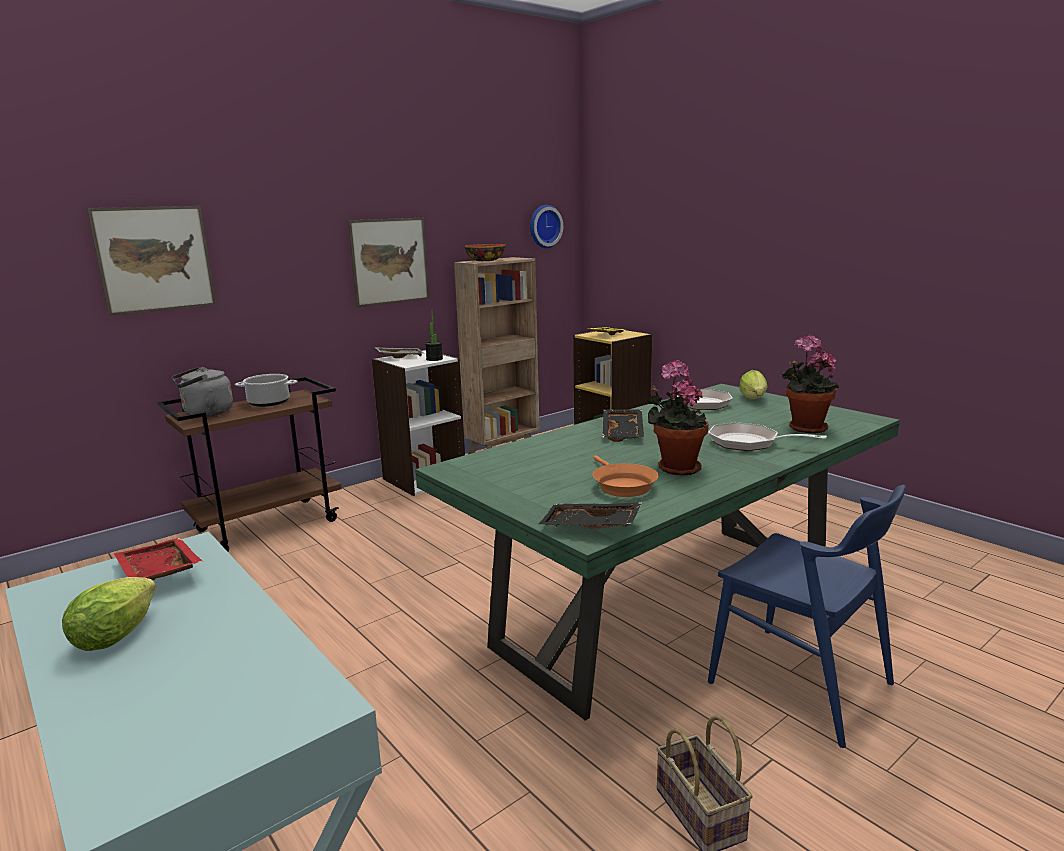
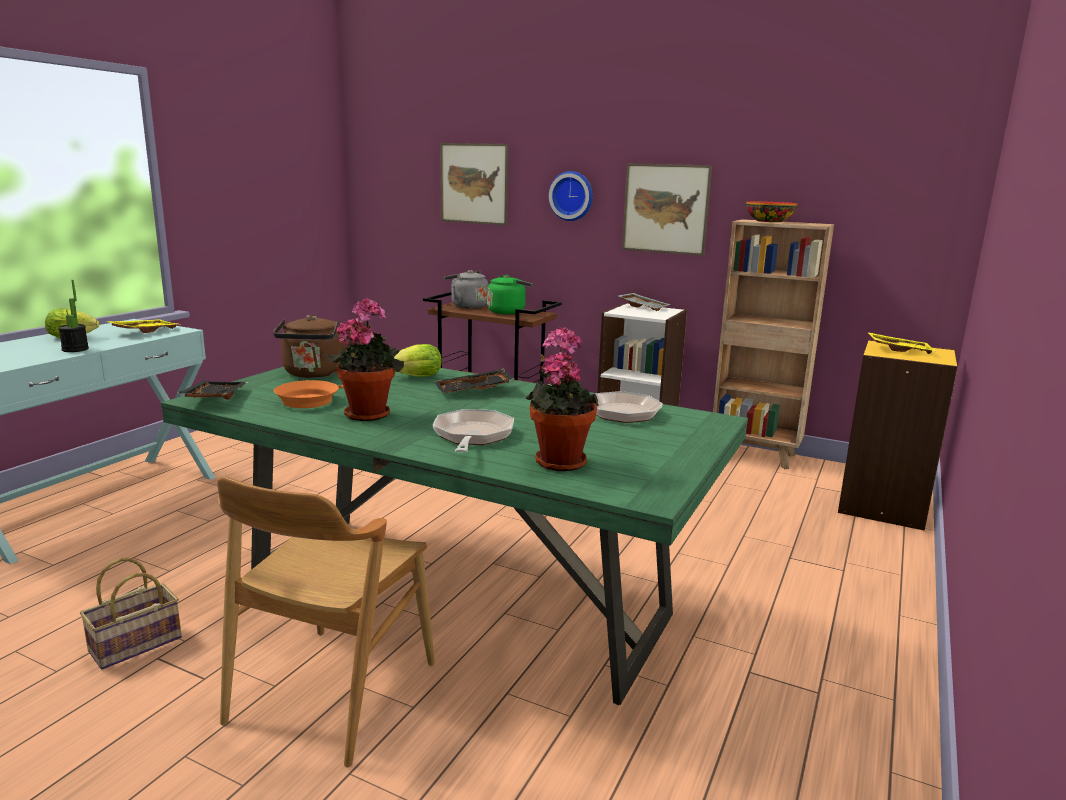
camera: 65 degrees right, 0 degrees up
red tray [114,538,203,580] -> yellow tray [105,319,178,333]
cooking pot [235,374,298,407] -> green kettle [487,275,533,314]
potted plant [425,309,443,361] -> potted plant moved to [58,280,89,352]
wall clock [530,205,563,248] -> wall clock moved to [548,171,593,221]
blue chair [708,485,906,748] -> brown chair [217,476,435,767]
lettuce [739,370,767,399] -> lettuce moved to [394,344,442,377]
none -> brown kettle [273,315,355,378]

